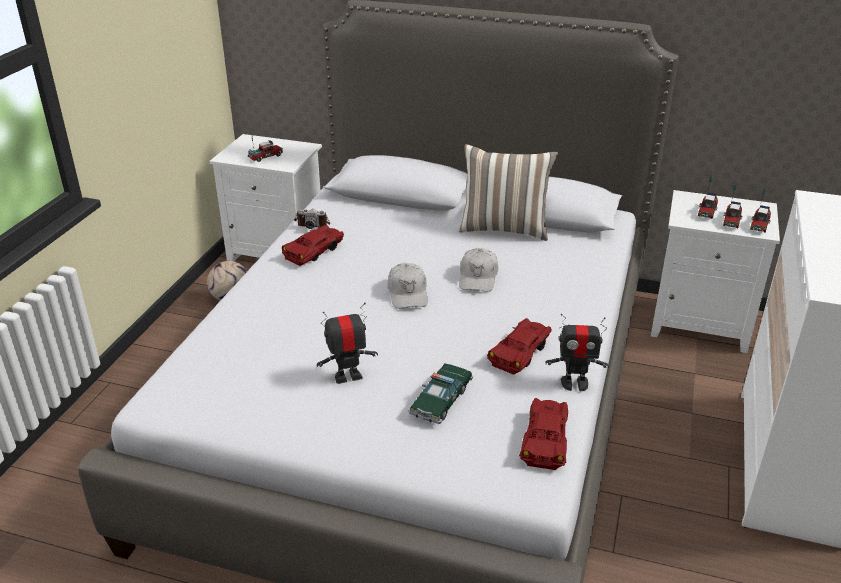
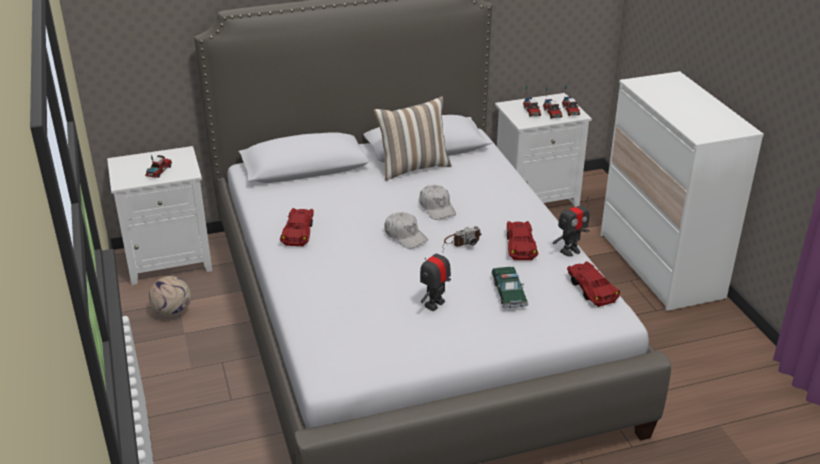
camera: 35 degrees left, 0 degrees up
camera [294,209,330,229] -> camera moved to [444,226,481,247]

